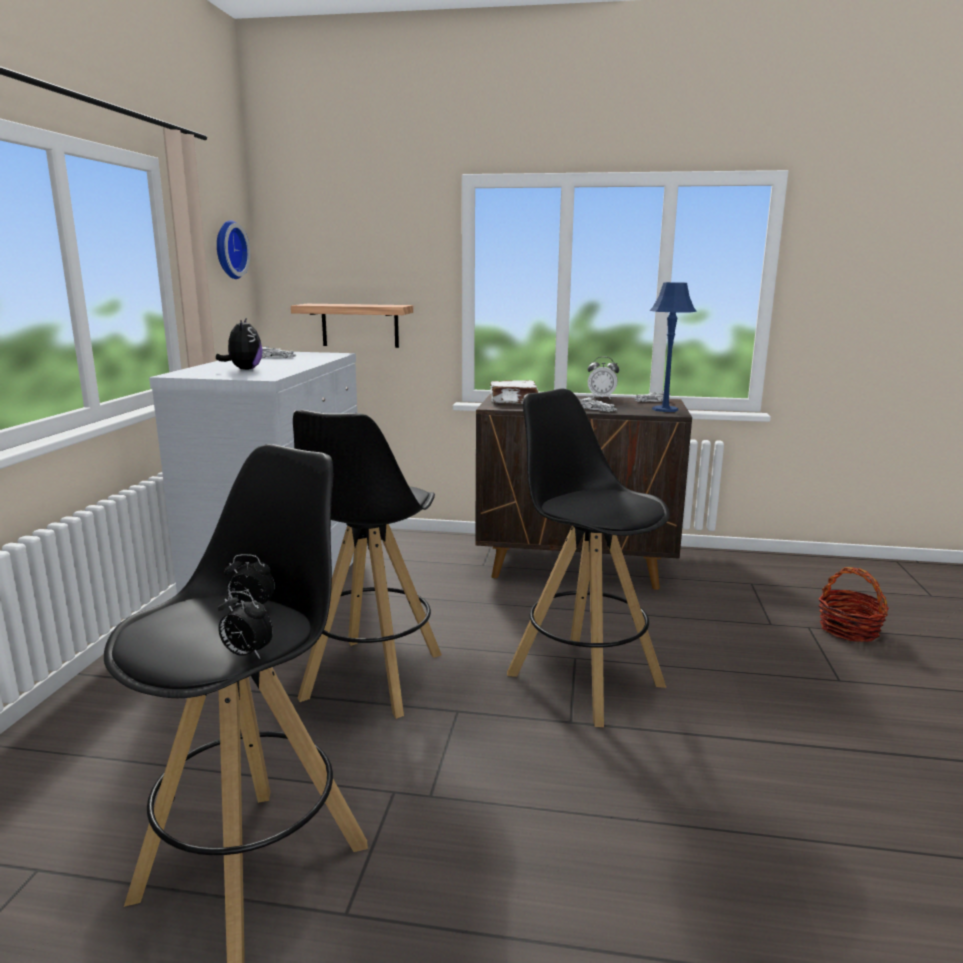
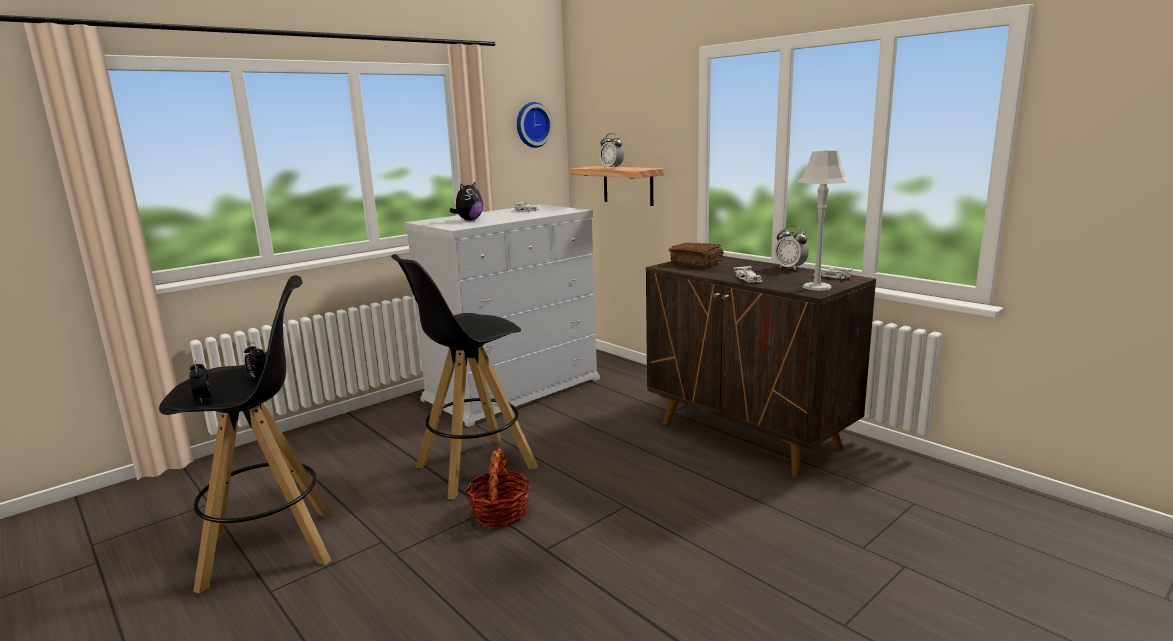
camera: 40 degrees right, 0 degrees up
white book [490,380,538,404] -> brown book [669,242,724,268]
black stool [507,389,670,727] -> none
blue table lamp [649,282,697,412] -> grey table lamp [798,150,849,291]
basket [818,567,889,642] -> basket moved to [466,448,530,527]
none -> alarm clock [600,133,624,169]

